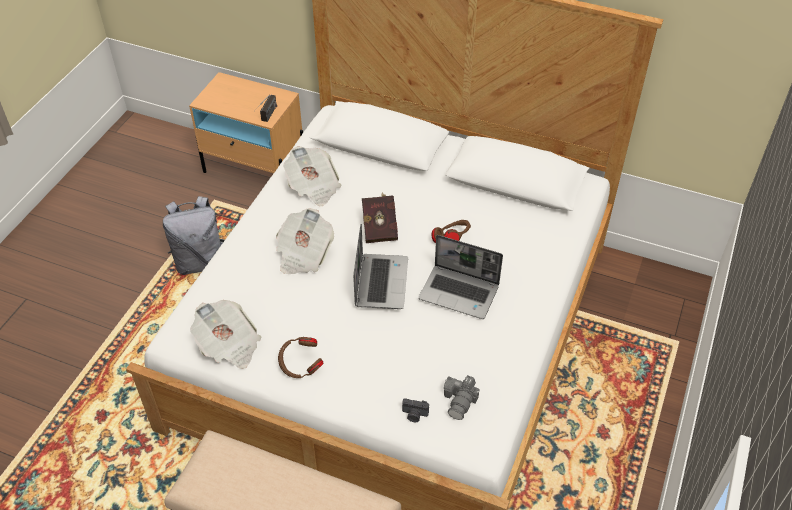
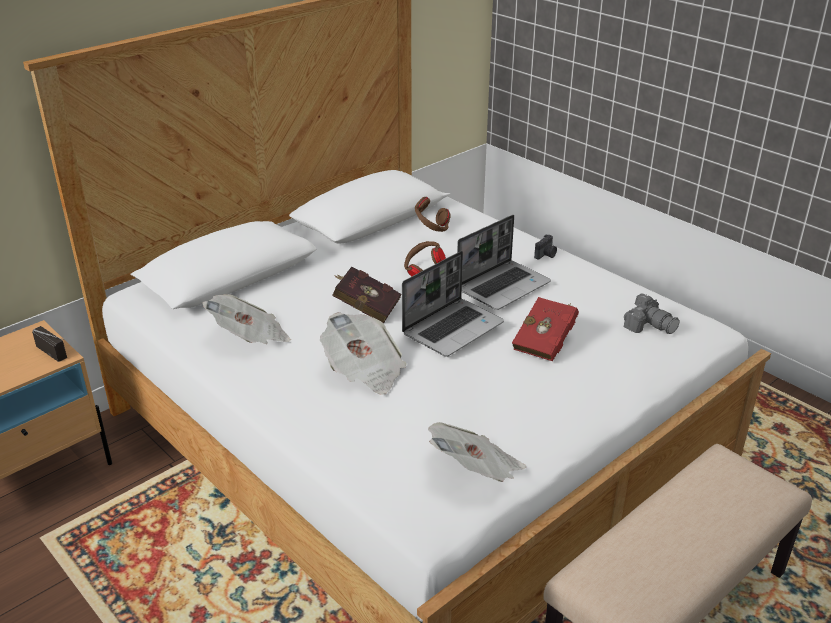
camera: 65 degrees left, 15 degrees down
grey backpack [163,196,225,275] -> none
brown headphones [278,337,323,378] -> brown headphones moved to [415,197,451,232]
laptop [353,224,408,309] -> laptop turned 105 degrees clockwise [402,251,504,357]
camera [402,398,429,422] -> camera moved to [534,234,557,259]
none -> red book [512,297,579,361]

